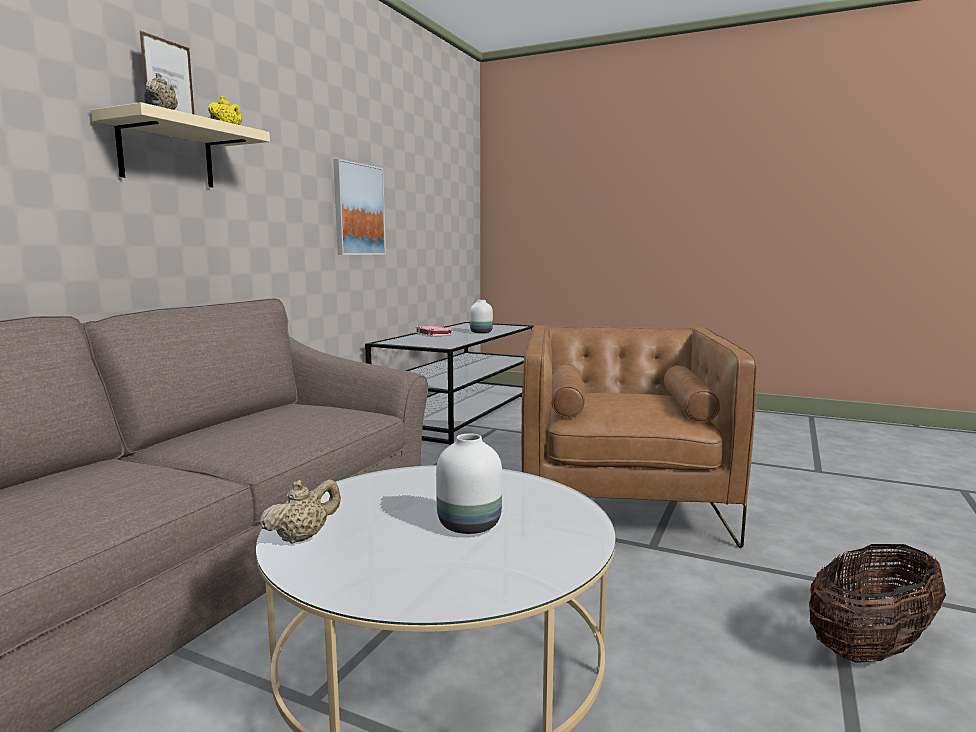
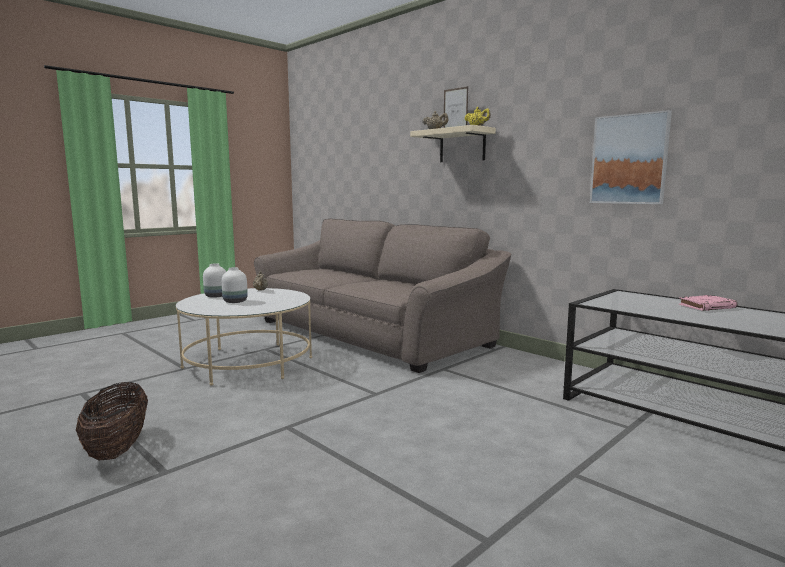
camera: 110 degrees right, 0 degrees up
white vase [470,300,493,333] -> white vase moved to [203,263,226,298]
brown armchair [521,325,757,548] -> none

